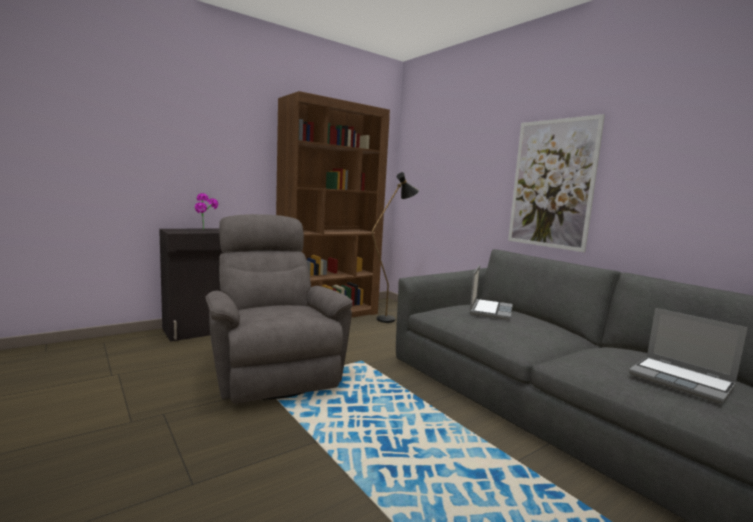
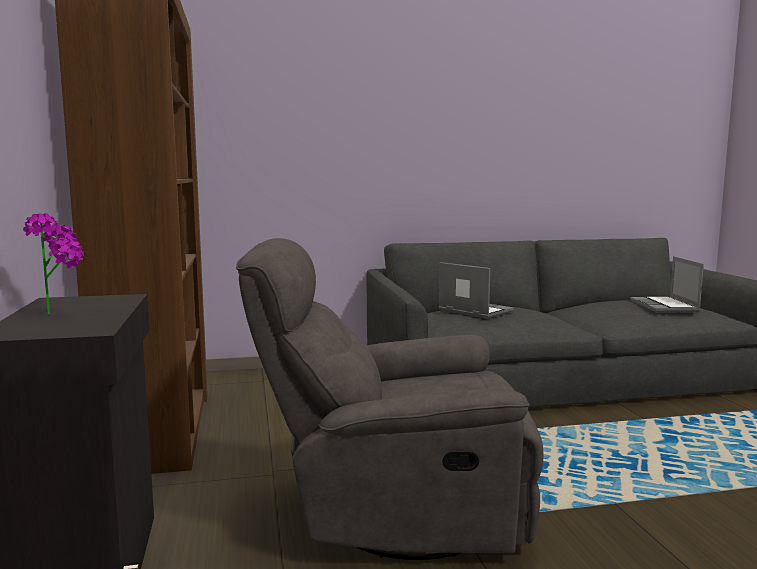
camera: 65 degrees left, 0 degrees up
black floor lamp [372,172,419,323] -> none
picture [508,114,605,252] -> none
laptop [629,308,748,403] -> laptop turned 105 degrees clockwise [630,256,704,312]

